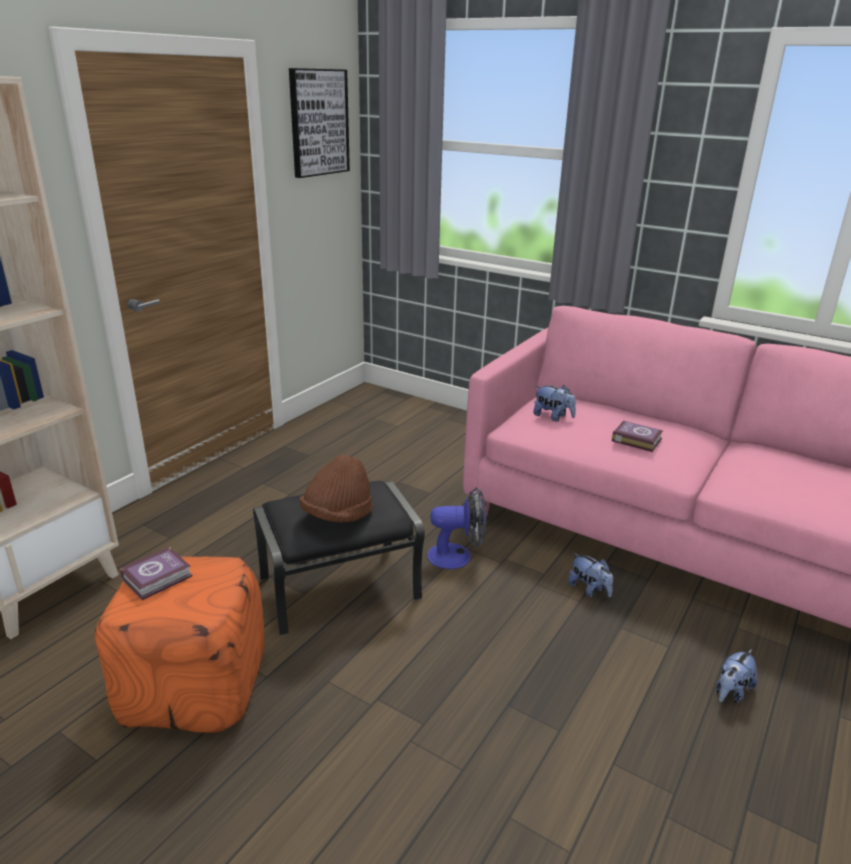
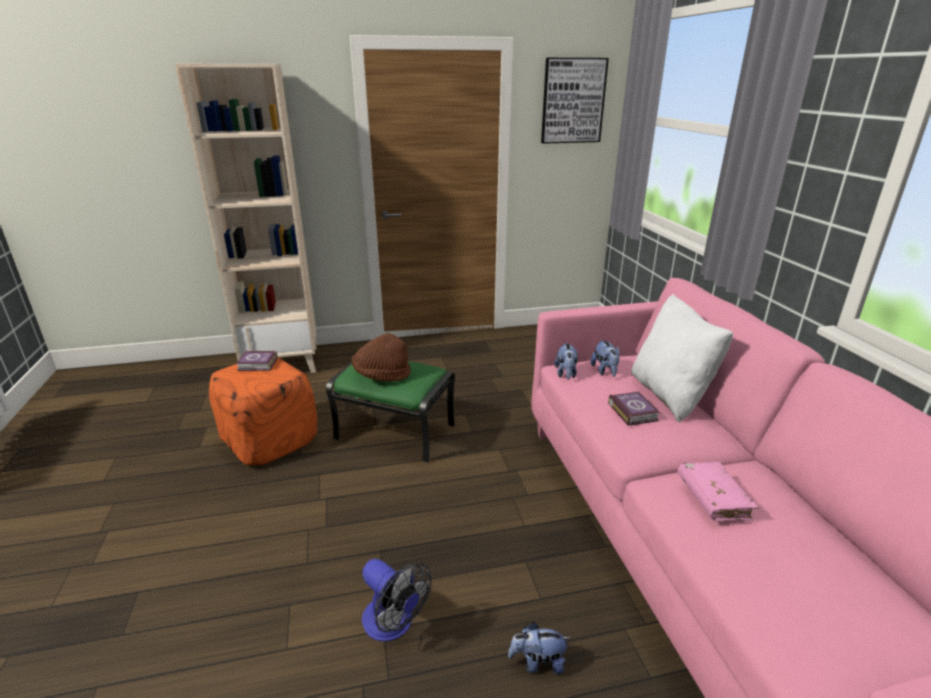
camera: 45 degrees right, 0 degrees up
black ottoman [253,481,425,636] -> green ottoman [326,361,455,463]
fan [427,487,486,569] -> fan moved to [362,559,431,642]
plush toy [568,553,613,597] -> plush toy moved to [555,342,578,380]
none -> white pillow [631,294,733,422]
none -> pink book [677,462,759,521]

